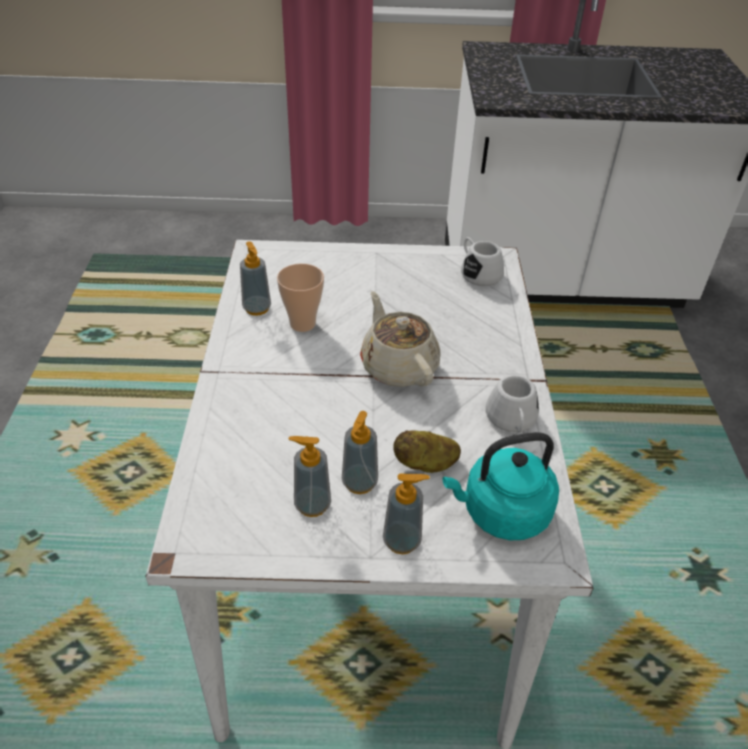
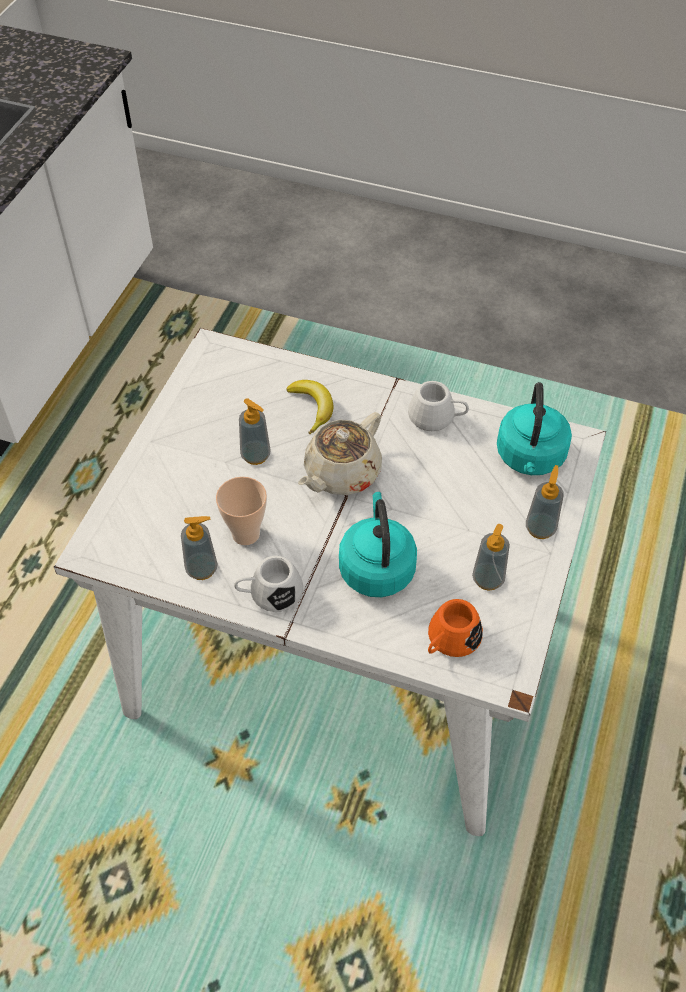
camera: 70 degrees left, 10 degrees up
soap dispenser [342,411,378,494] -> soap dispenser moved to [239,398,271,465]
beige teapot [360,291,441,387] -> beige teapot turned 45 degrees counterclockwise [298,412,382,495]
potato [393,431,461,473] -> none
white mug [461,237,504,286] -> white mug moved to [234,556,303,612]
none -> banana [286,380,333,434]
none -> turquoise kettle [339,492,417,597]
none -> orange mug [428,599,483,657]

